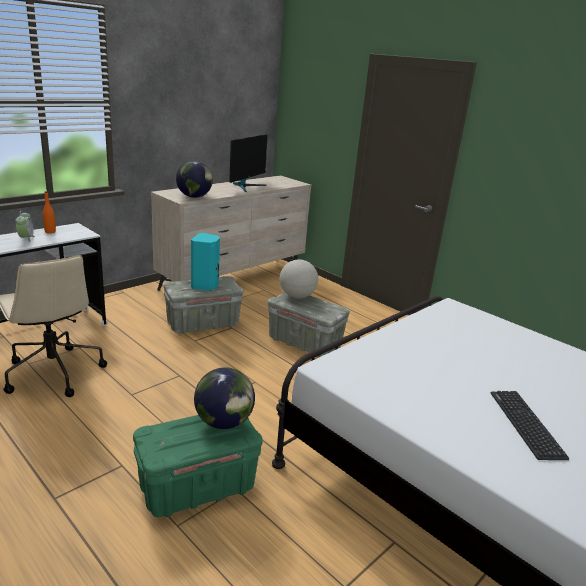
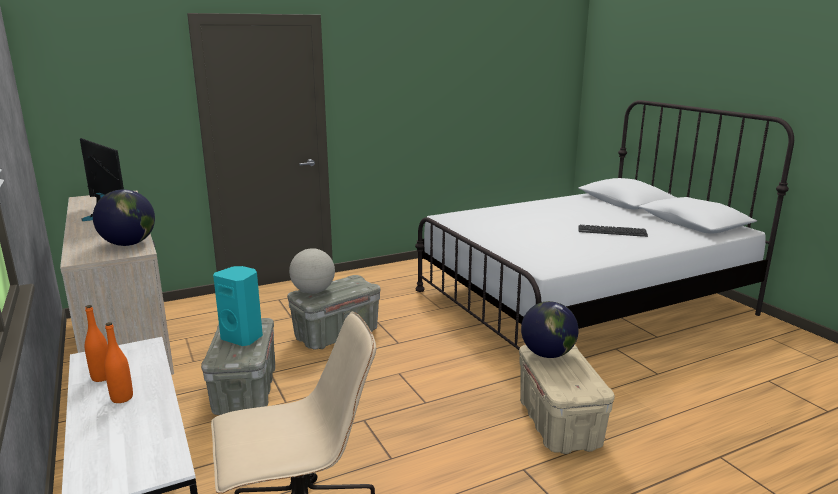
camera: 70 degrees left, 5 degrees down
alarm clock [16,211,35,242] -> orange bottle [104,322,133,403]
green storage box [133,415,263,517] -> beige storage box [519,345,615,454]

